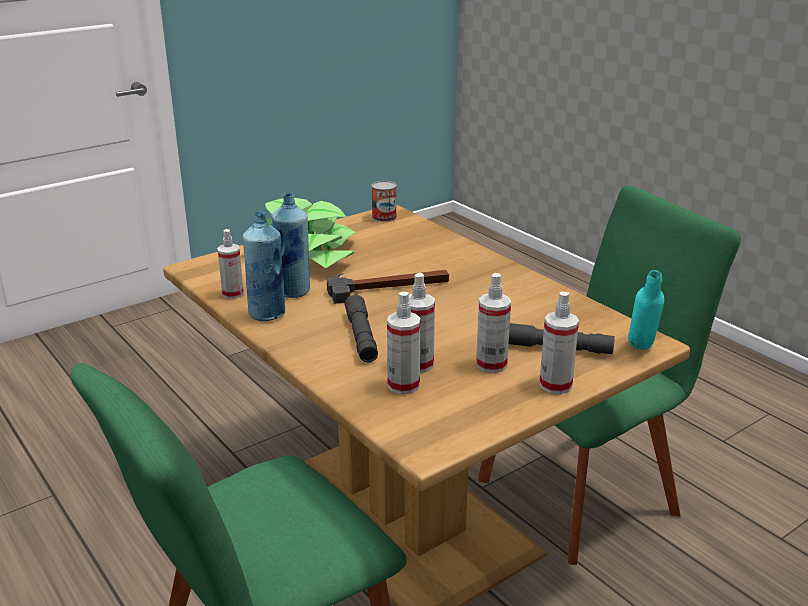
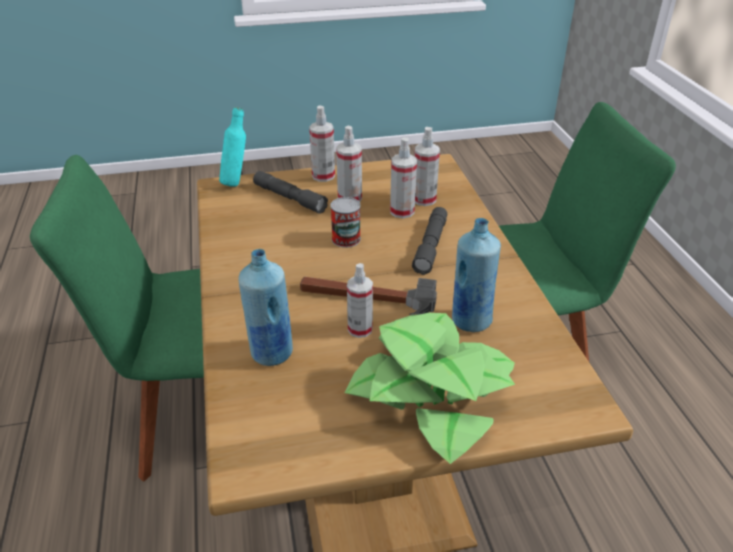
camera: 155 degrees left, 10 degrees up
spray bottle [217,229,244,299] -> spray bottle moved to [347,263,373,338]
blue bottle [243,211,285,321] -> blue bottle moved to [238,249,293,366]
can [372,181,397,222] -> can moved to [330,197,361,248]

